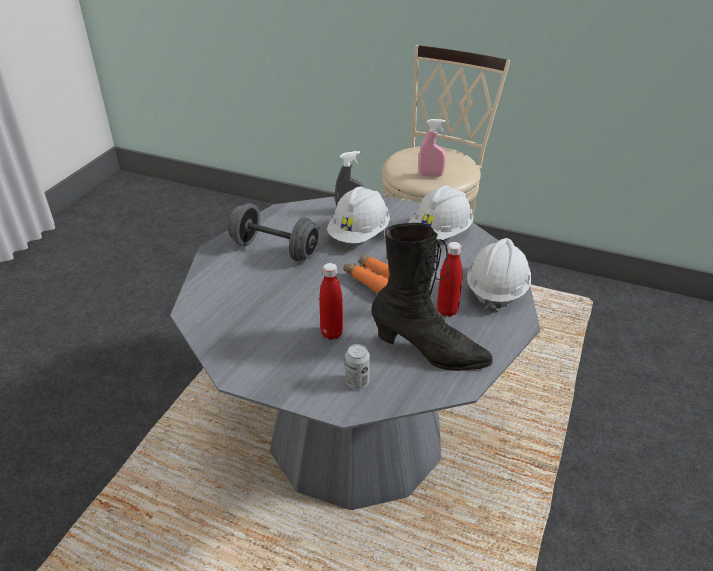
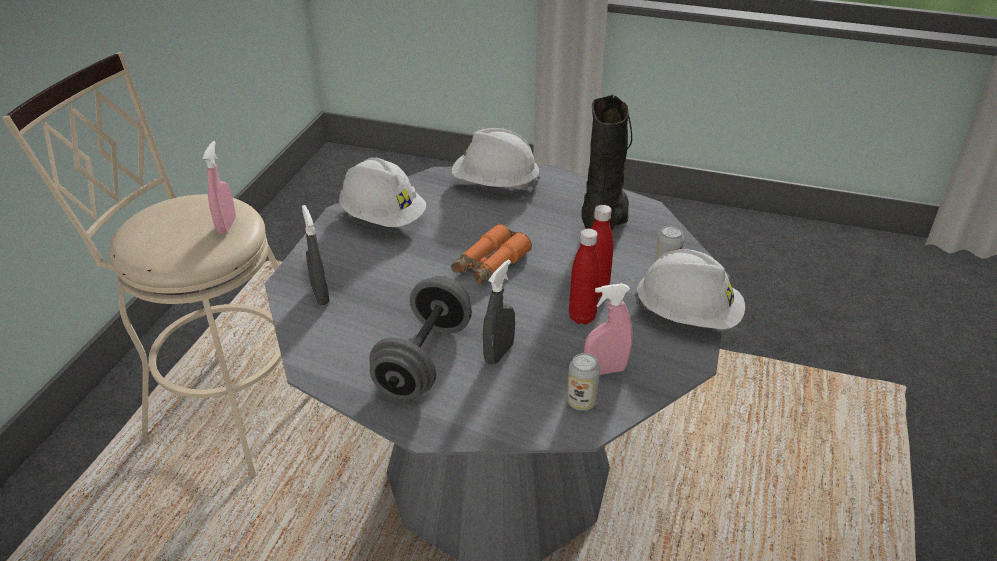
camera: 95 degrees left, 0 degrees up
white hard hat [327,187,390,243] -> white hard hat moved to [634,249,745,330]
red bottle [437,242,462,317] -> red bottle moved to [569,229,600,325]
none -> grey spray bottle [483,260,515,365]
none -> can [567,353,600,411]
none -> pink spray bottle [584,283,633,375]

